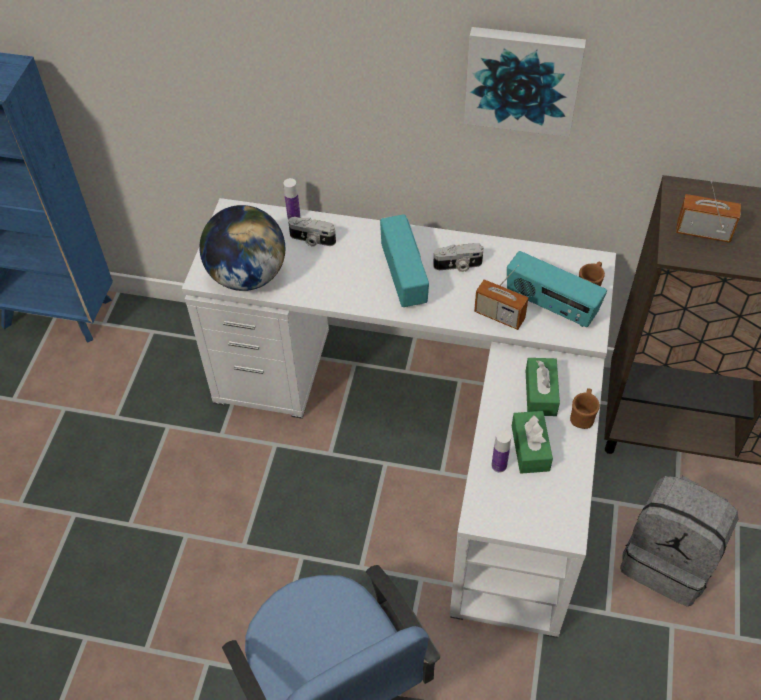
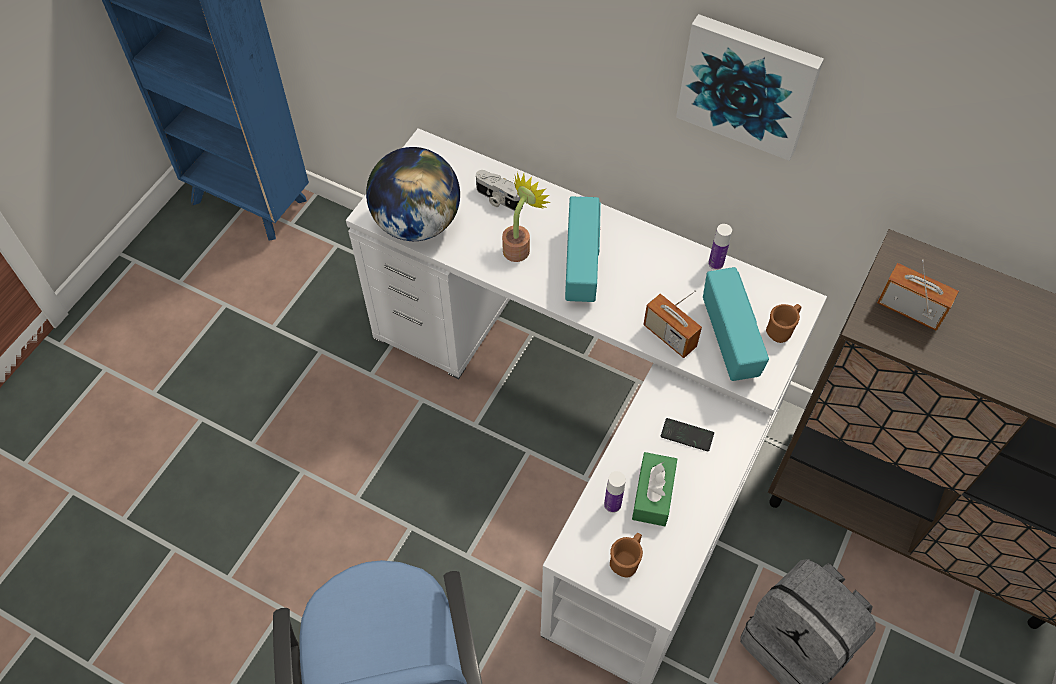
camera: 15 degrees right, 5 degrees up
bottle [283,178,301,220] -> bottle moved to [708,224,732,270]
camera [433,243,484,272] -> none
radio [507,251,607,327] -> radio turned 150 degrees counterclockwise [703,267,769,381]
green tissue box [526,358,560,416] -> phone [661,418,714,452]
brown mug [570,388,600,429] -> brown mug moved to [610,533,643,578]
none -> potted plant [502,171,550,262]

